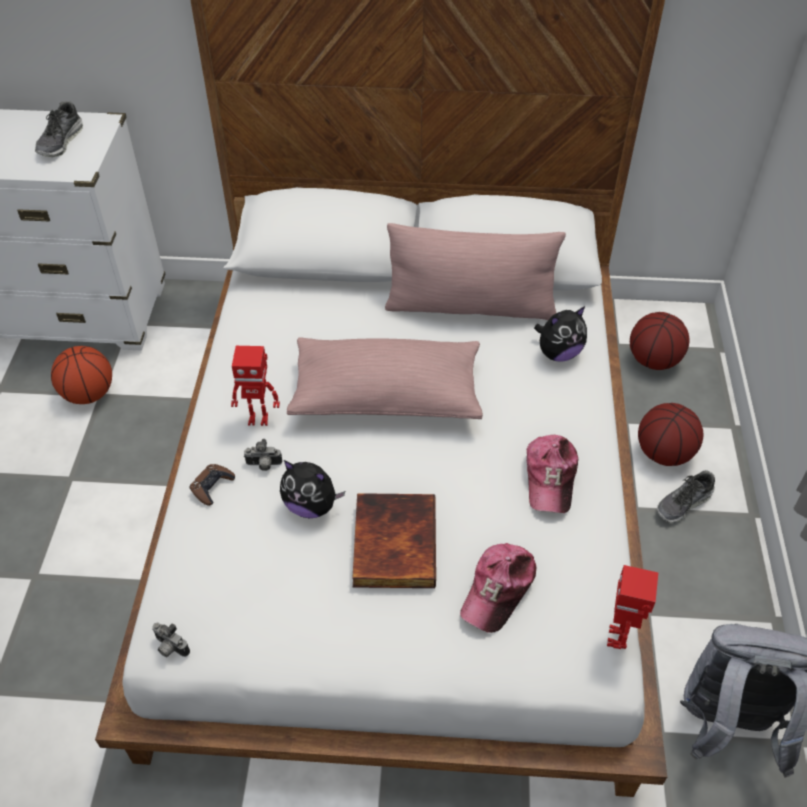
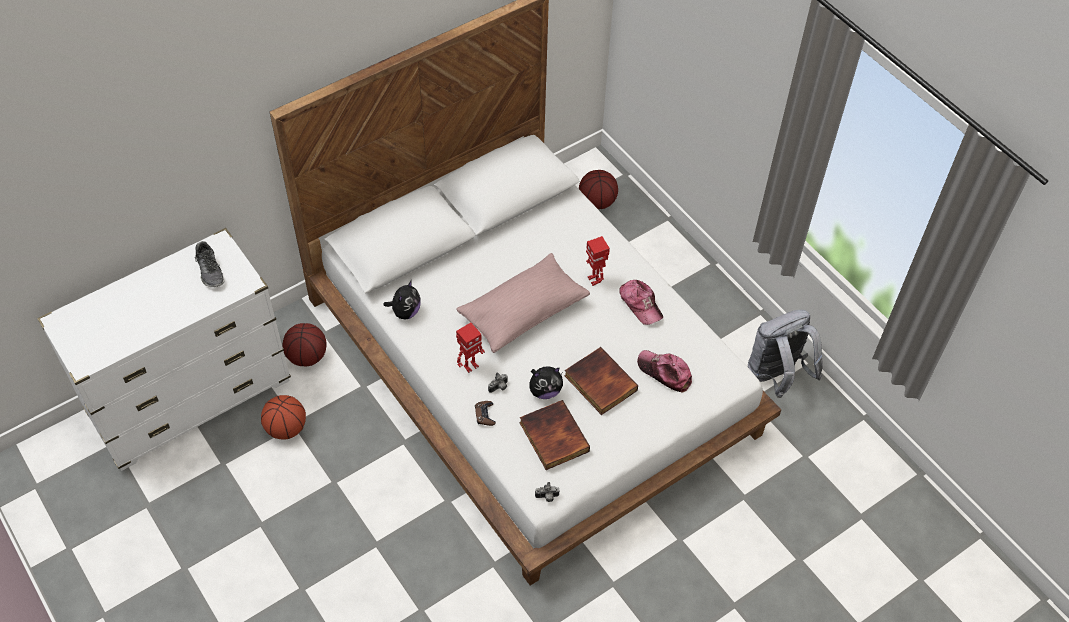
camera: 40 degrees left, 5 degrees up
pink pillow [385,223,566,320] -> none
cap [460,543,536,633] -> cap turned 135 degrees clockwise [637,350,692,393]
plush toy [534,306,587,362] -> plush toy moved to [383,280,421,319]
toy robot [607,565,658,649] -> toy robot moved to [586,236,610,286]
basketball [638,403,703,466] -> basketball moved to [283,323,327,366]
shoe [657,470,715,523] -> none
none -> book [519,400,590,470]

